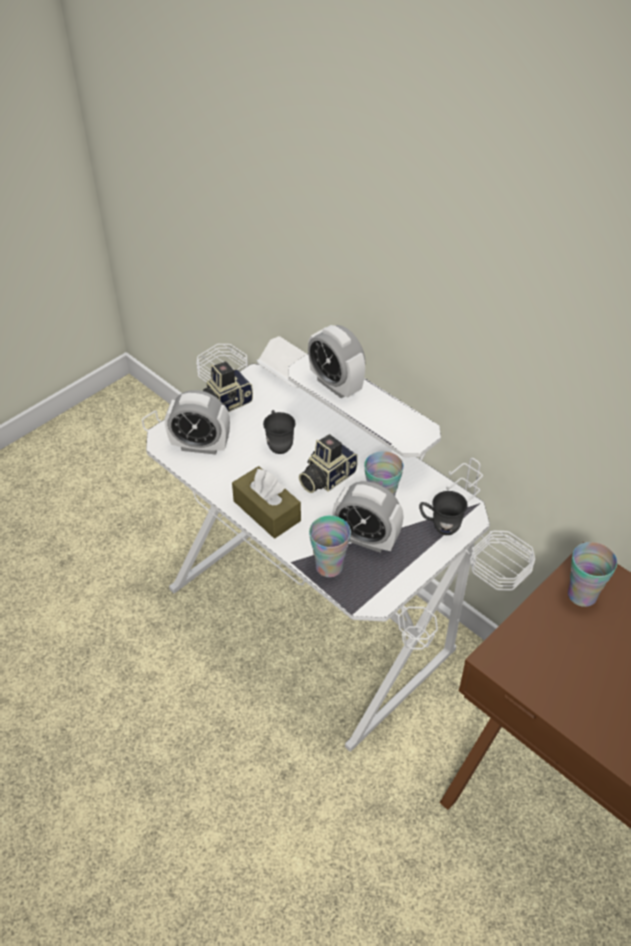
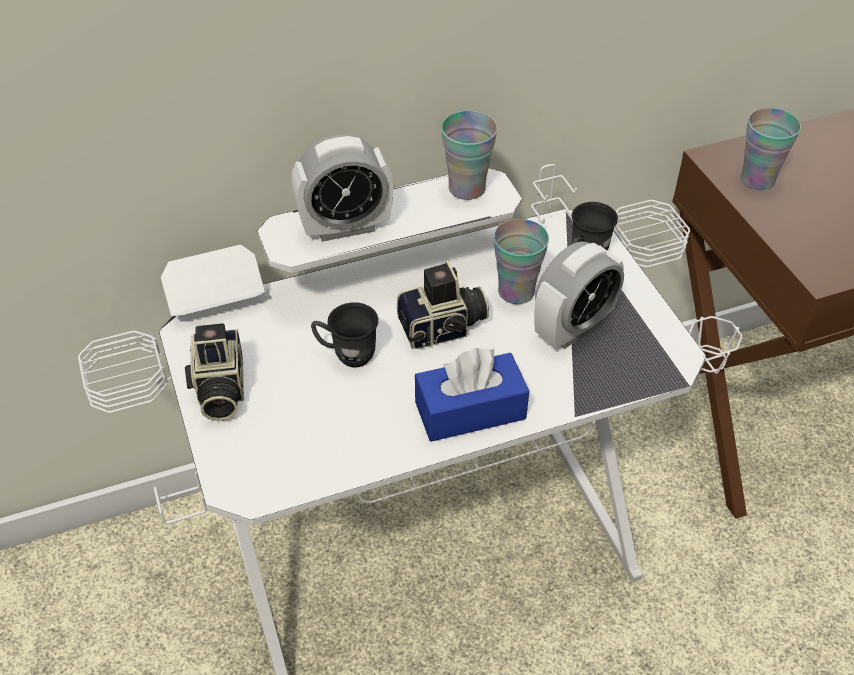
camera: 65 degrees left, 0 degrees up
alarm clock [165,390,230,455] -> none
brown tissue box [232,466,301,538] -> blue tissue box [415,348,529,442]
camera [299,434,358,493] -> camera turned 90 degrees counterclockwise [397,260,489,349]
cup [309,516,351,577] -> cup moved to [441,111,497,200]

